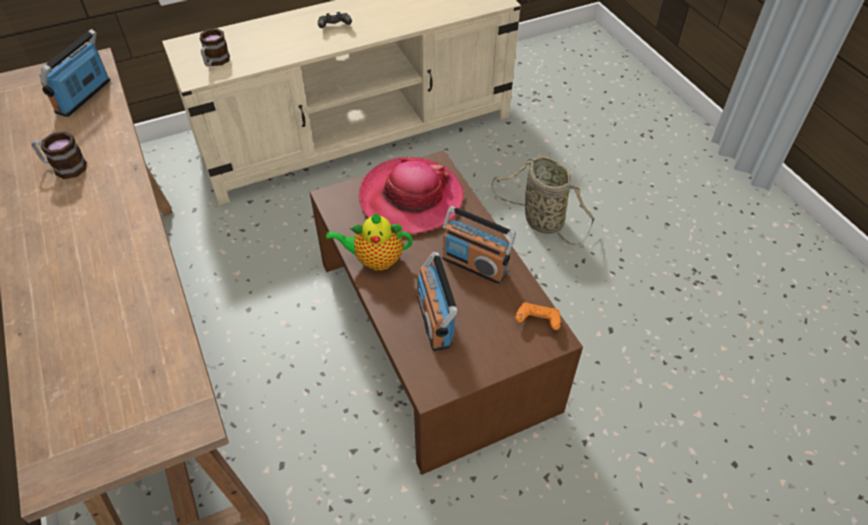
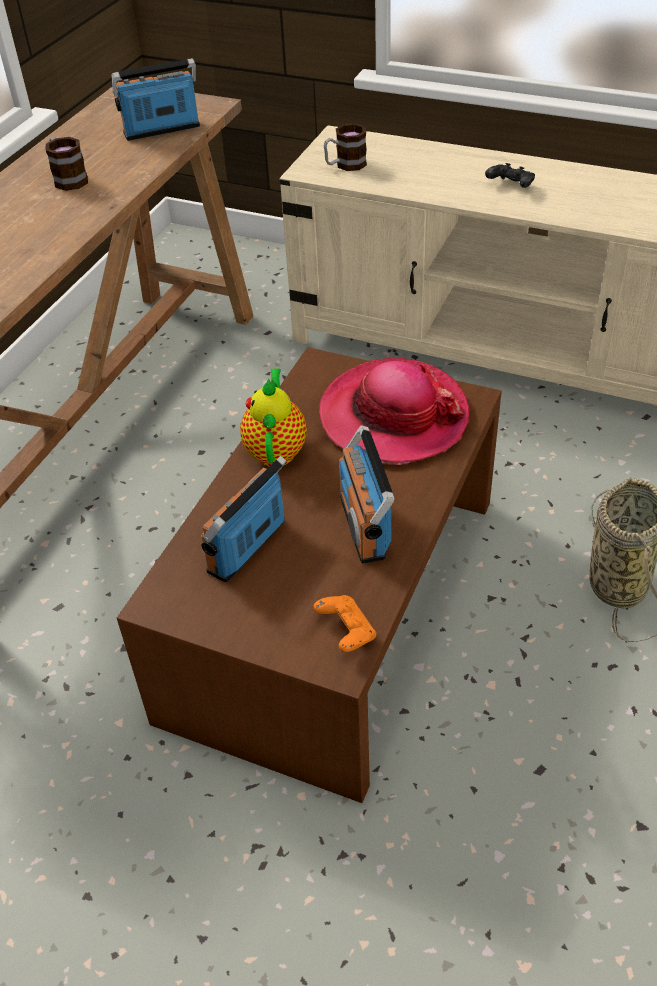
camera: 50 degrees right, 5 degrees down
teapot [326,213,413,271] -> teapot turned 45 degrees clockwise [240,368,307,467]

